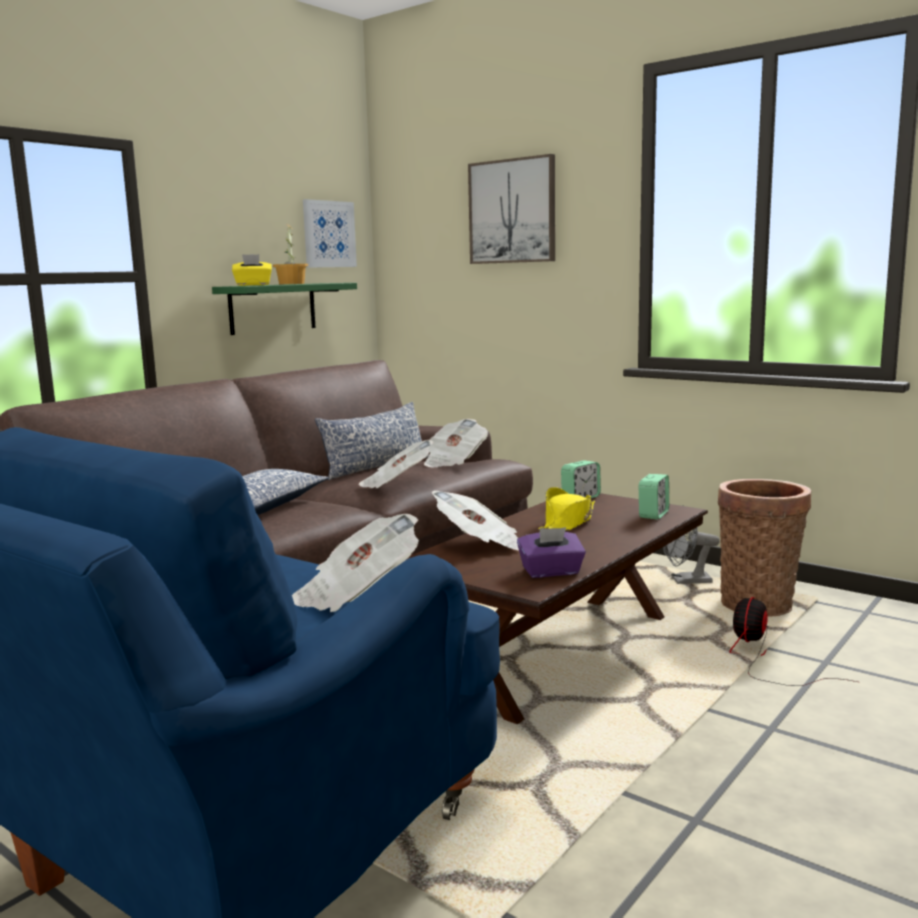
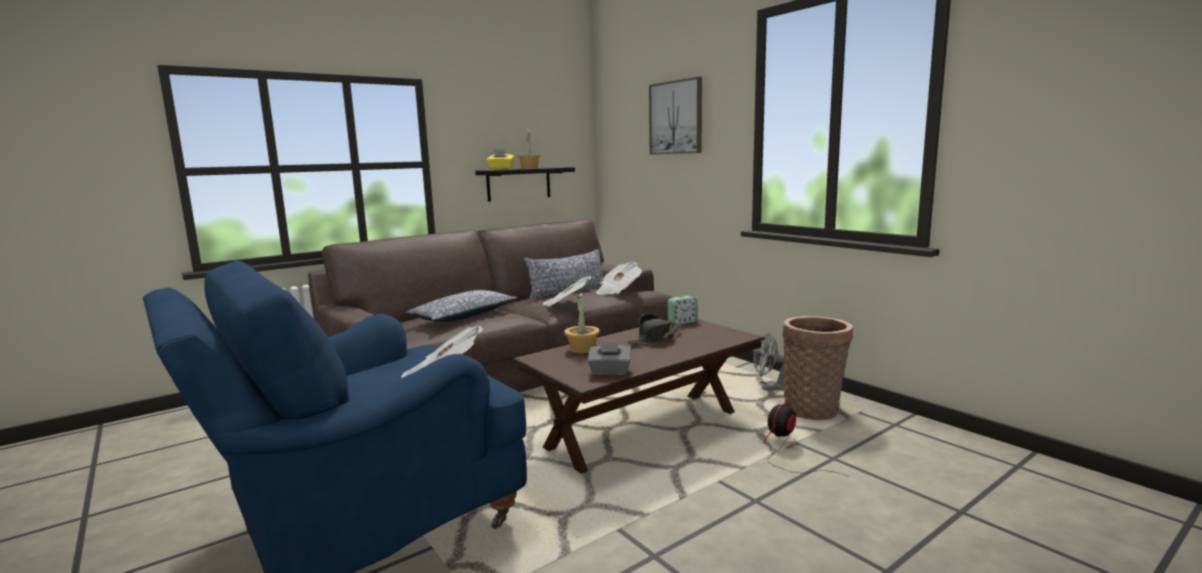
camera: 15 degrees right, 0 degrees up
green shelf [212,283,357,335] -> black shelf [475,167,575,202]
picture [303,199,357,268] -> none
newspaper [432,491,519,550] -> potted plant [564,292,600,353]
purple tissue box [517,527,586,578] -> grey tissue box [588,342,631,376]
yellow hat [538,487,595,531] -> black hat [627,314,682,345]
alarm clock [639,474,669,519] -> none

